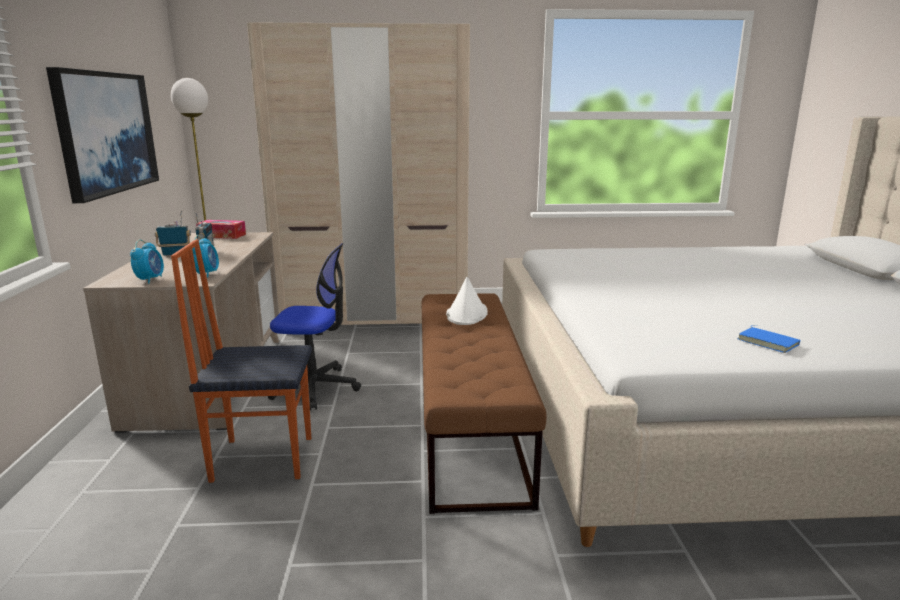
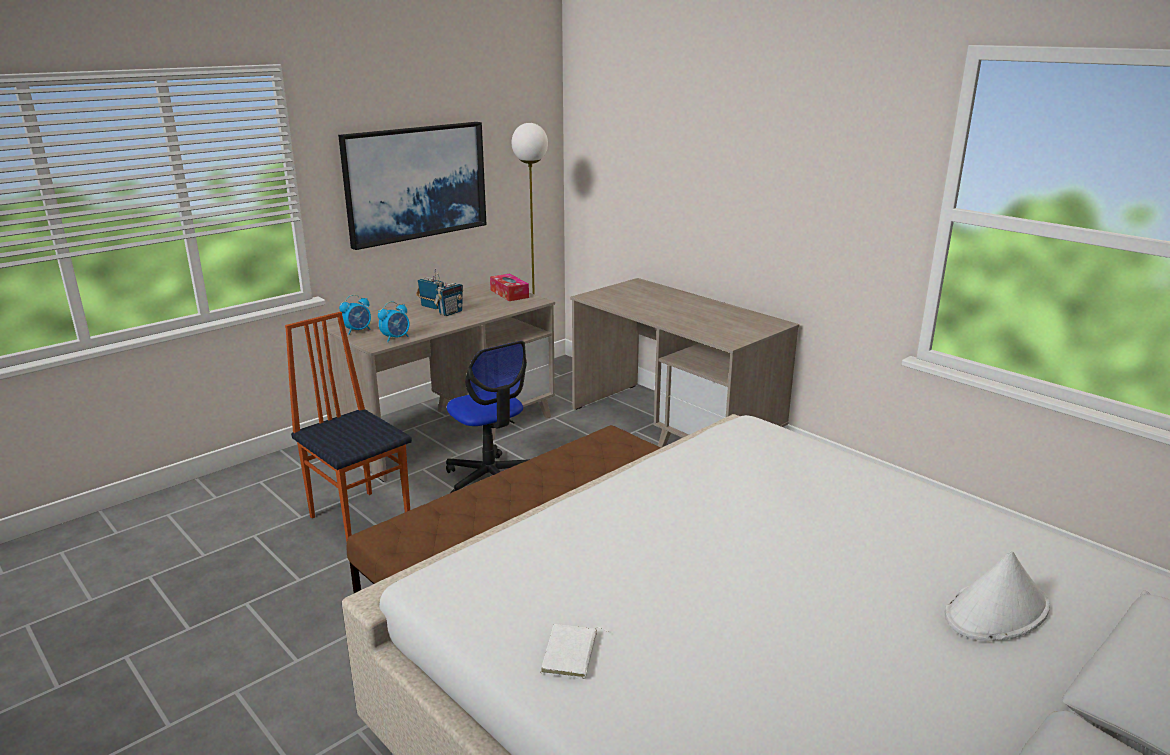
camera: 50 degrees right, 5 degrees up
beige wardrobe [247,22,470,325] -> beige desk [570,278,799,448]
white hat [446,277,488,325] -> white hat moved to [945,551,1050,641]
blue book [737,325,801,353] -> white book [540,624,611,679]

